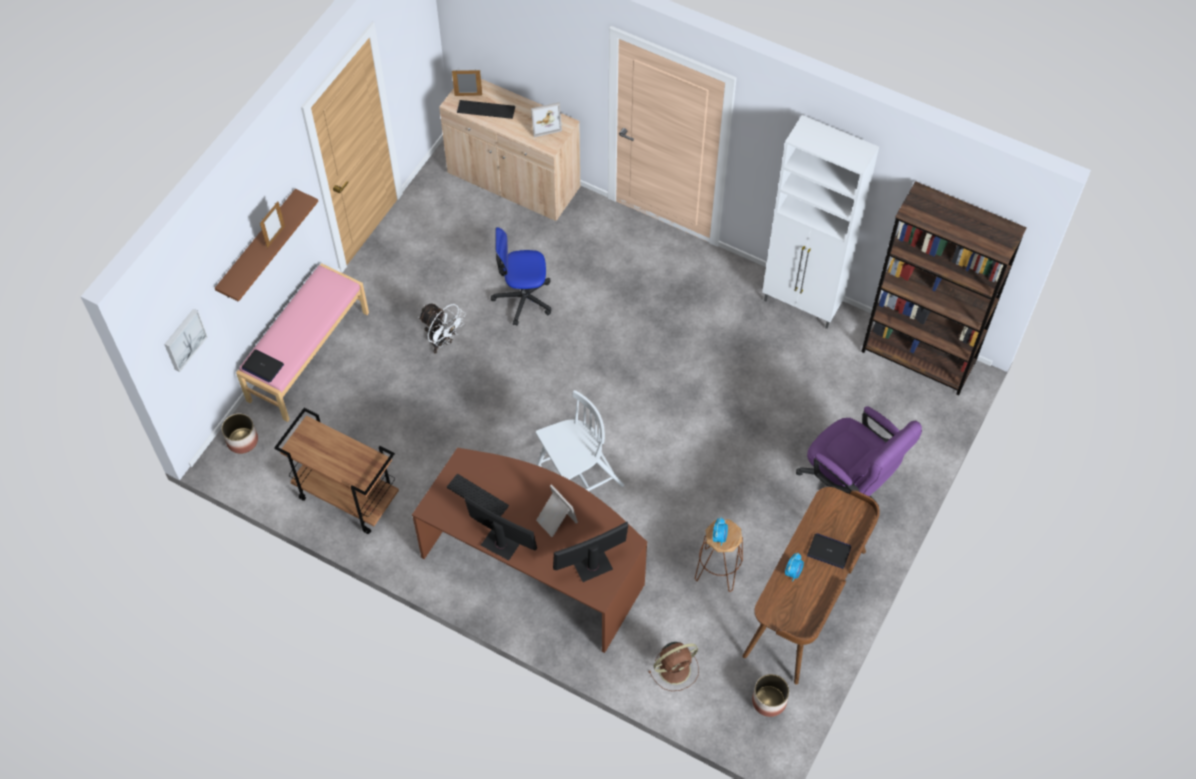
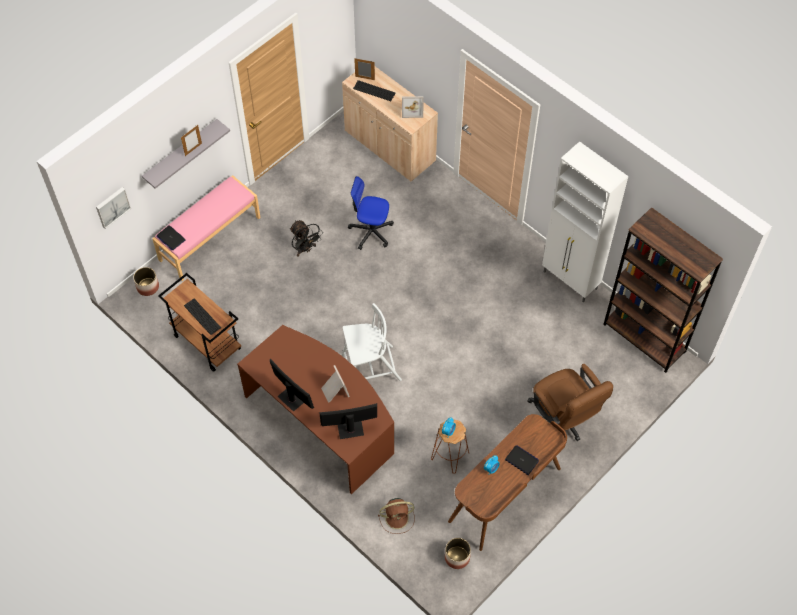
camera: 15 degrees right, 0 degrees up
brown shelf [215,189,318,302] -> grey shelf [142,119,230,189]
white fan [418,303,466,354] -> black fan [290,220,322,257]
keyboard [447,474,509,517] -> keyboard moved to [184,299,221,335]
purple office chair [796,406,922,506] -> brown office chair [527,364,613,441]

